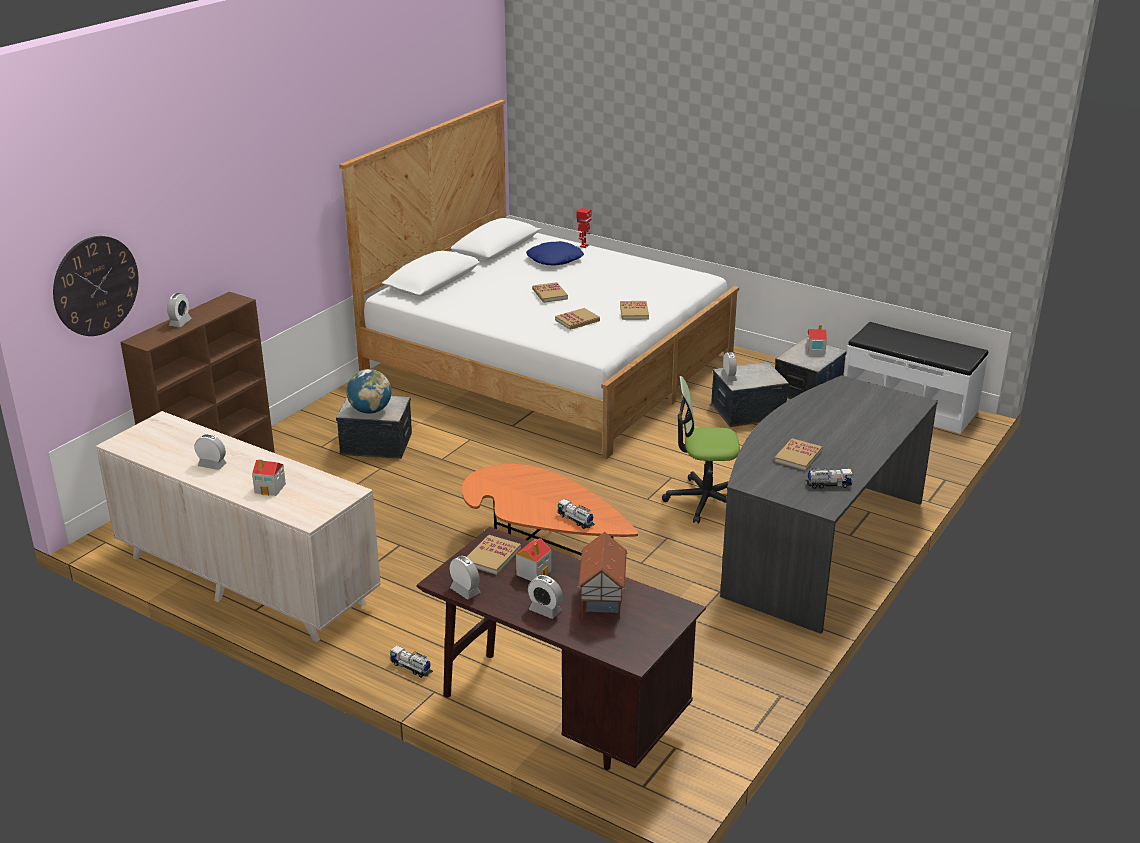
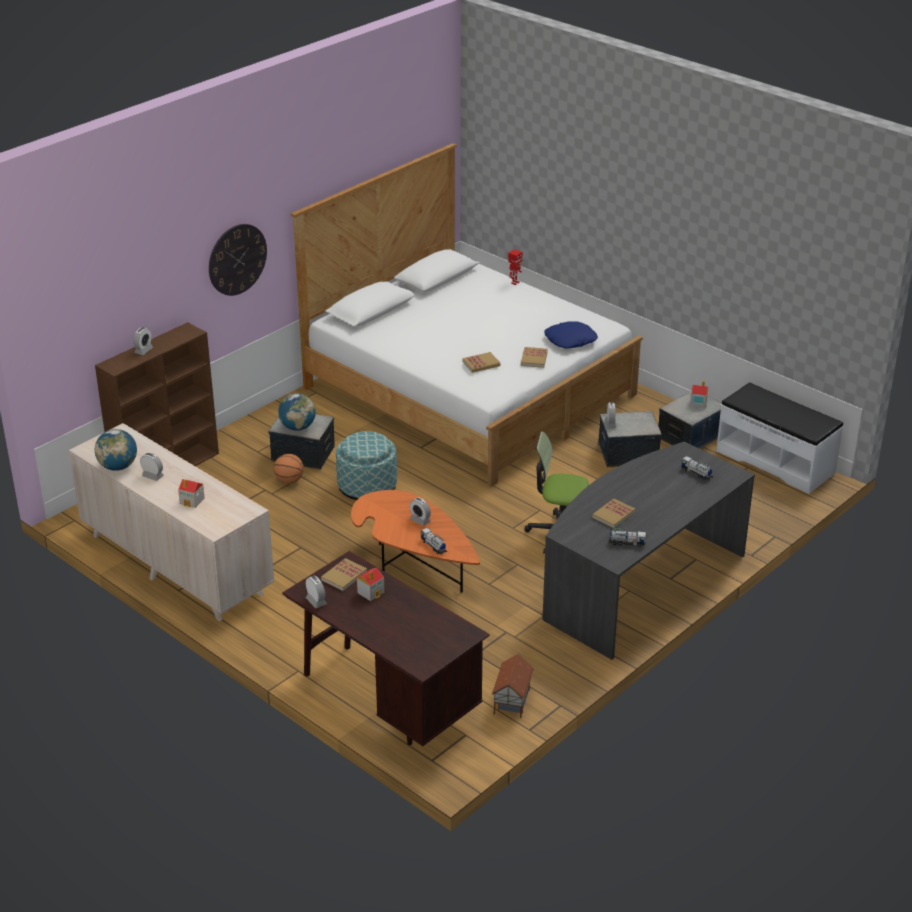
camera: 10 degrees right, 5 degrees up
wall clock [53,236,139,336] -> wall clock moved to [209,224,267,296]
toy truck [389,645,433,678] -> toy truck moved to [681,456,713,480]
blue pillow [526,241,584,266] -> blue pillow moved to [544,321,598,348]
alarm clock [528,575,563,619] -> alarm clock moved to [410,498,431,526]
book [532,282,568,303] -> none
toy house [577,532,628,619] -> toy house moved to [491,654,534,718]
none -> globe [95,429,137,471]
none -> basketball [274,454,304,483]
none -> ottoman [336,431,397,500]

